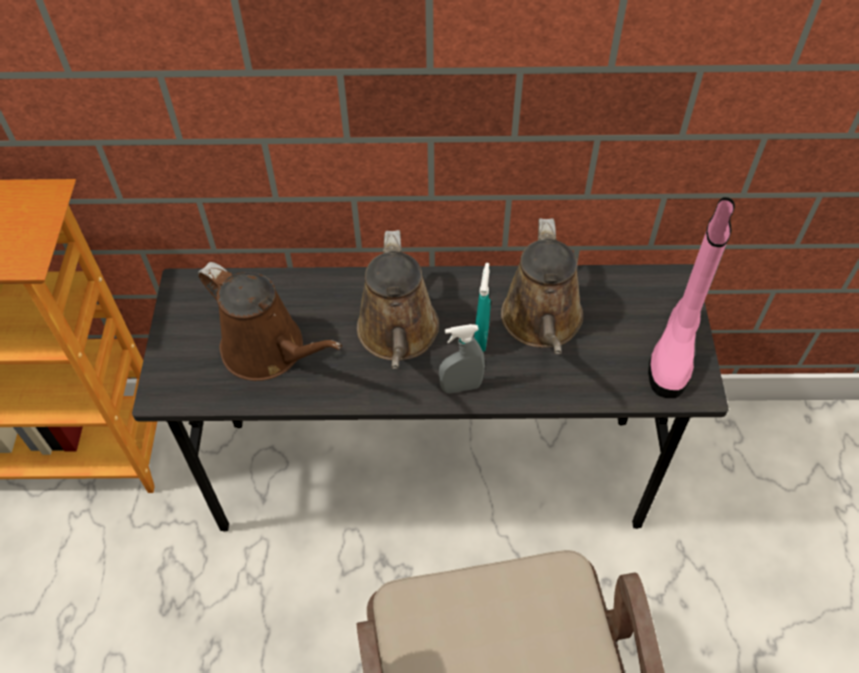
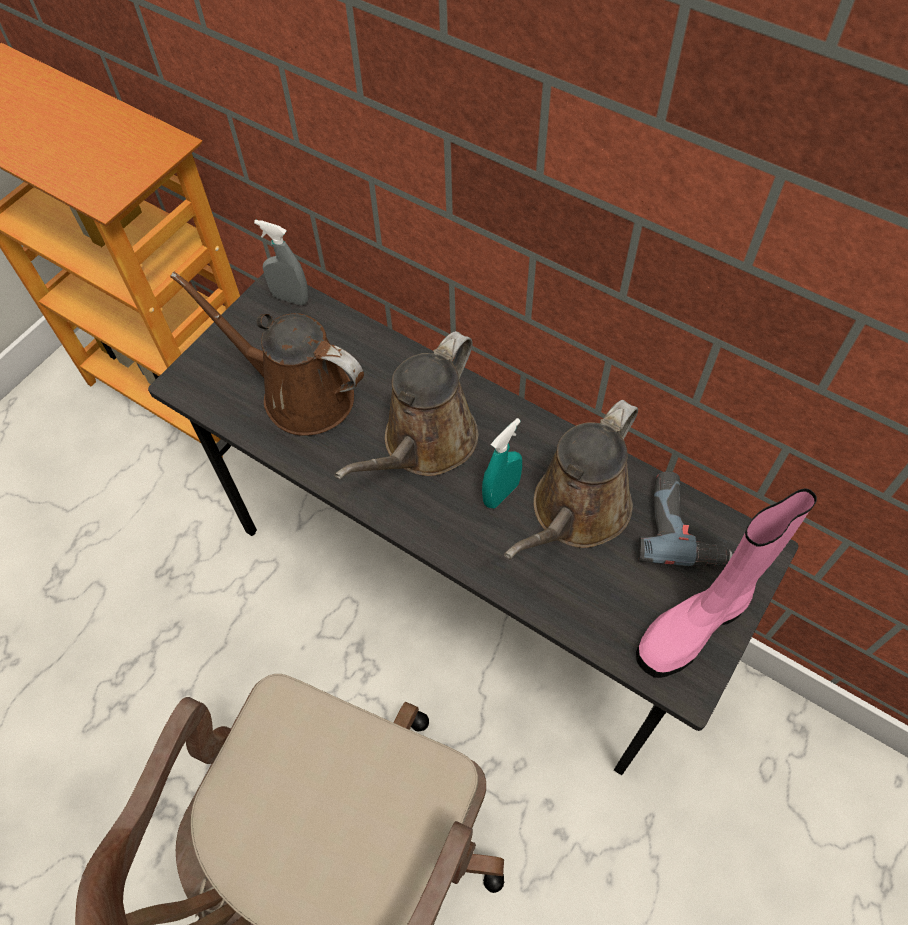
camera: 35 degrees right, 5 degrees up
brown watering can [198,262,342,381] -> brown watering can turned 135 degrees clockwise [170,272,364,436]
grey spray bottle [439,324,485,394] -> grey spray bottle moved to [254,220,309,306]
none -> power drill [637,471,733,567]

